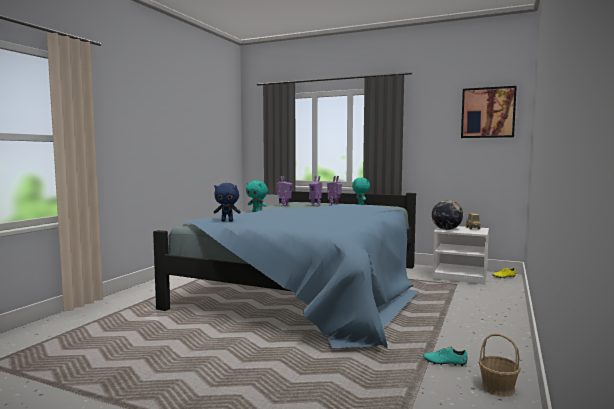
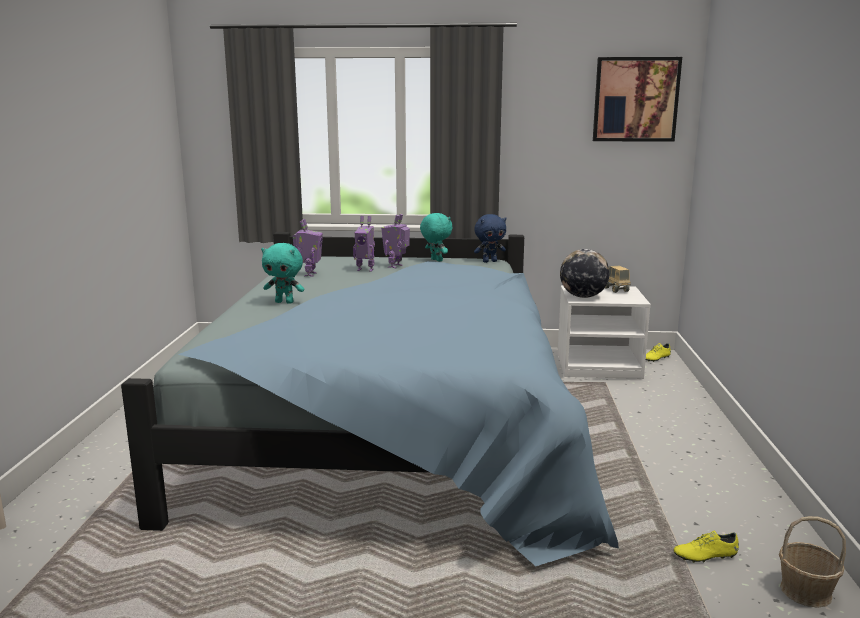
camera: 20 degrees left, 10 degrees up
blue plush toy [214,183,241,221] -> blue plush toy moved to [474,214,506,263]
turquoise shoe [423,346,468,366] -> yellow shoe [674,531,739,563]

